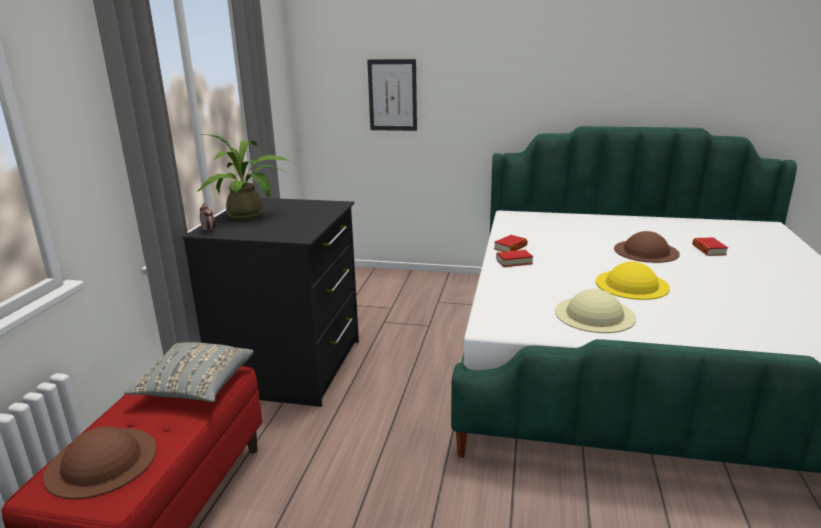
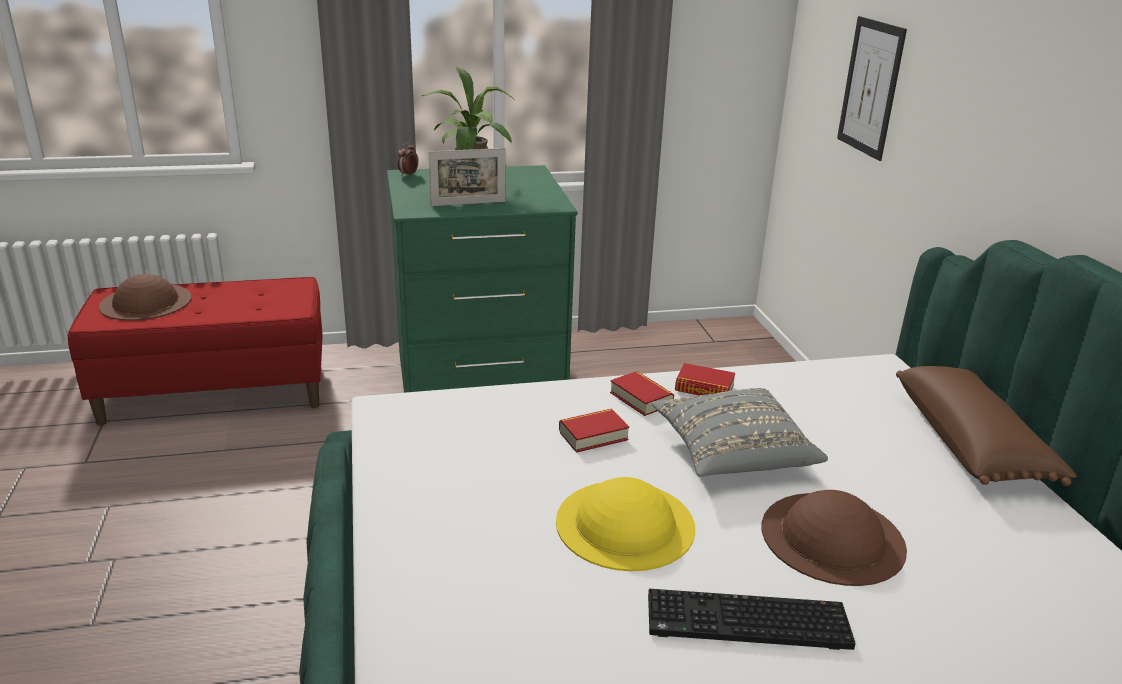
camera: 65 degrees right, 5 degrees up
grey pillow [124,342,254,402] -> grey pillow moved to [652,388,828,477]
black dresser [182,198,359,407] -> green dresser [387,165,578,393]
beige hat [555,289,636,333] -> none
book [692,237,728,256] -> book moved to [559,409,629,453]
none -> picture frame [428,148,506,206]
none -> keyboard [648,589,856,650]
none -> brown pillow [896,366,1077,486]

